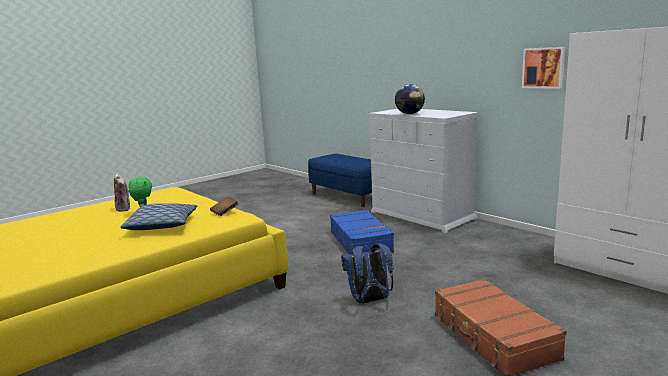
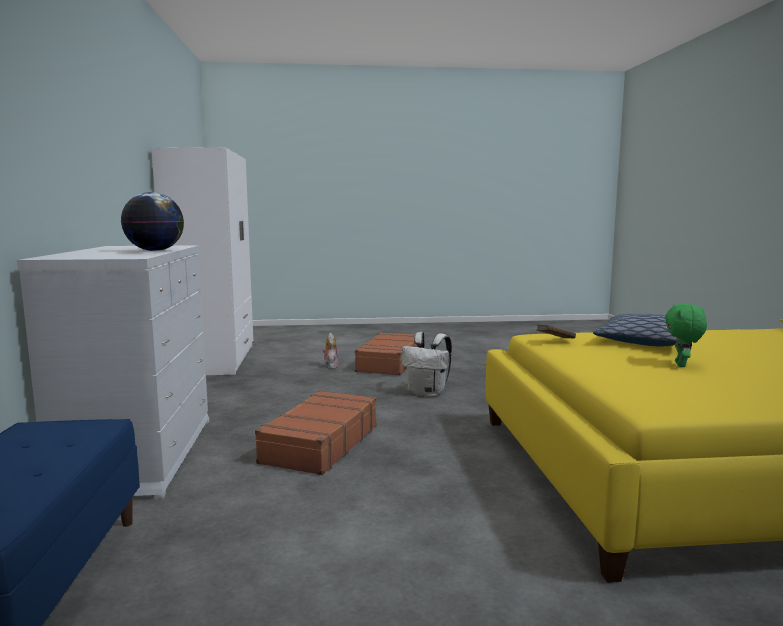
camera: 145 degrees left, 5 degrees down
plush toy [114,174,130,212] -> plush toy moved to [323,333,339,369]
blue suitcase [330,210,394,254] -> brown suitcase [255,390,377,475]
blue backpack [341,243,393,304] -> white backpack [401,332,452,397]
picture [522,47,565,89] -> none

